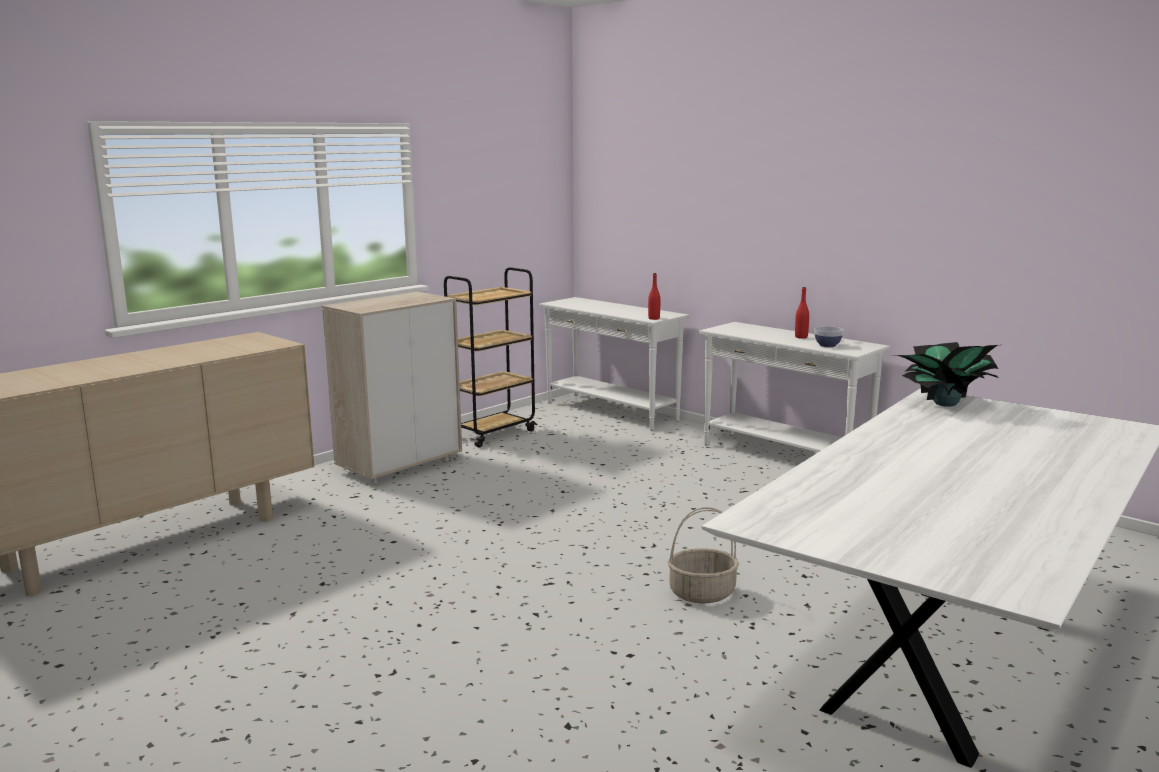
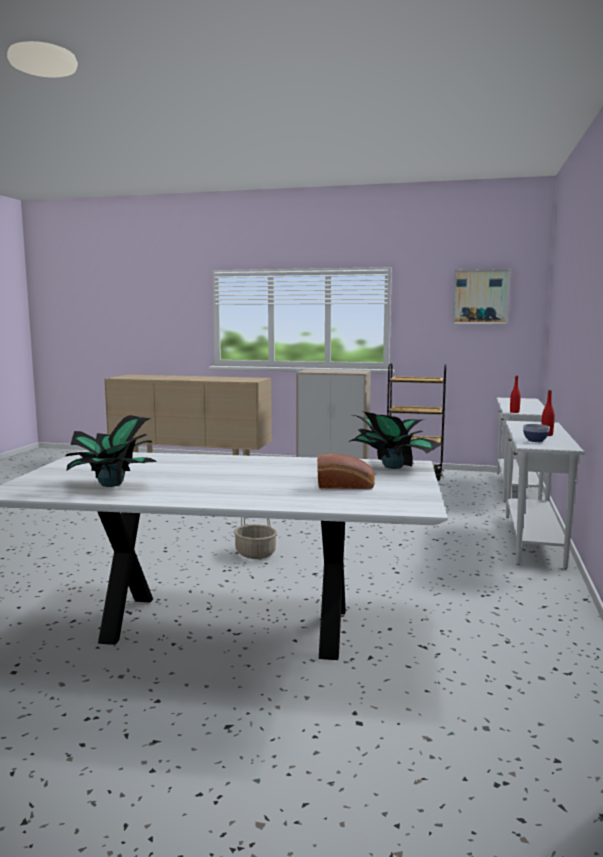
camera: 60 degrees right, 5 degrees down
none -> potted plant [64,415,156,487]
none -> bread [317,453,375,489]
none -> picture [453,269,511,324]

